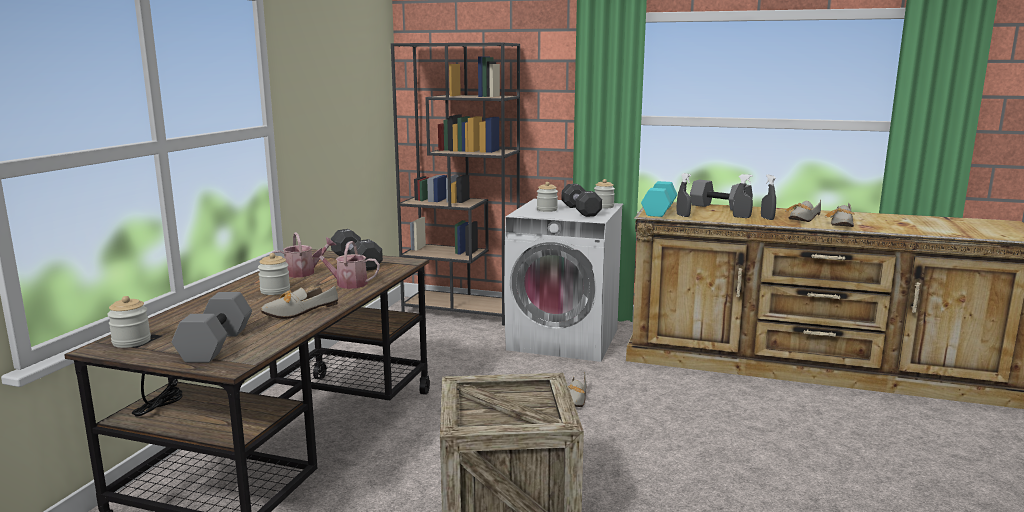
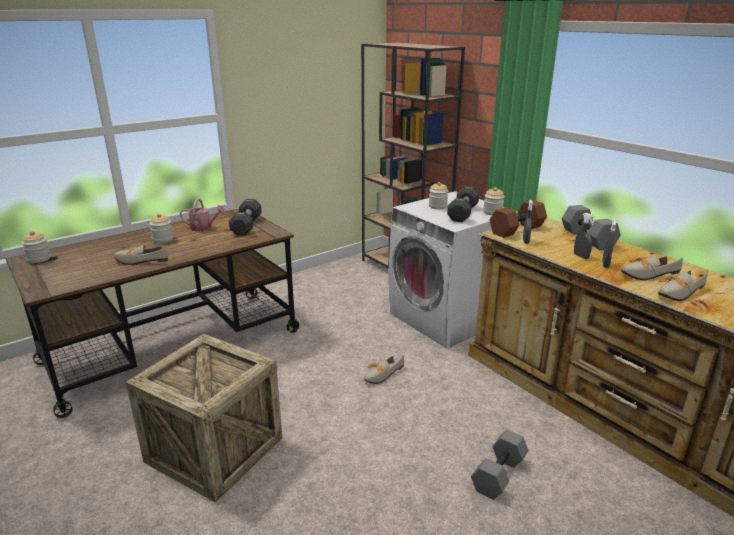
camera: 35 degrees right, 10 degrees up
grey dumbbell [172,292,252,363] -> grey dumbbell moved to [471,430,528,500]
watering can [312,241,380,289] -> none
turquoise dumbbell [641,181,677,217] -> brown dumbbell [490,200,547,238]

